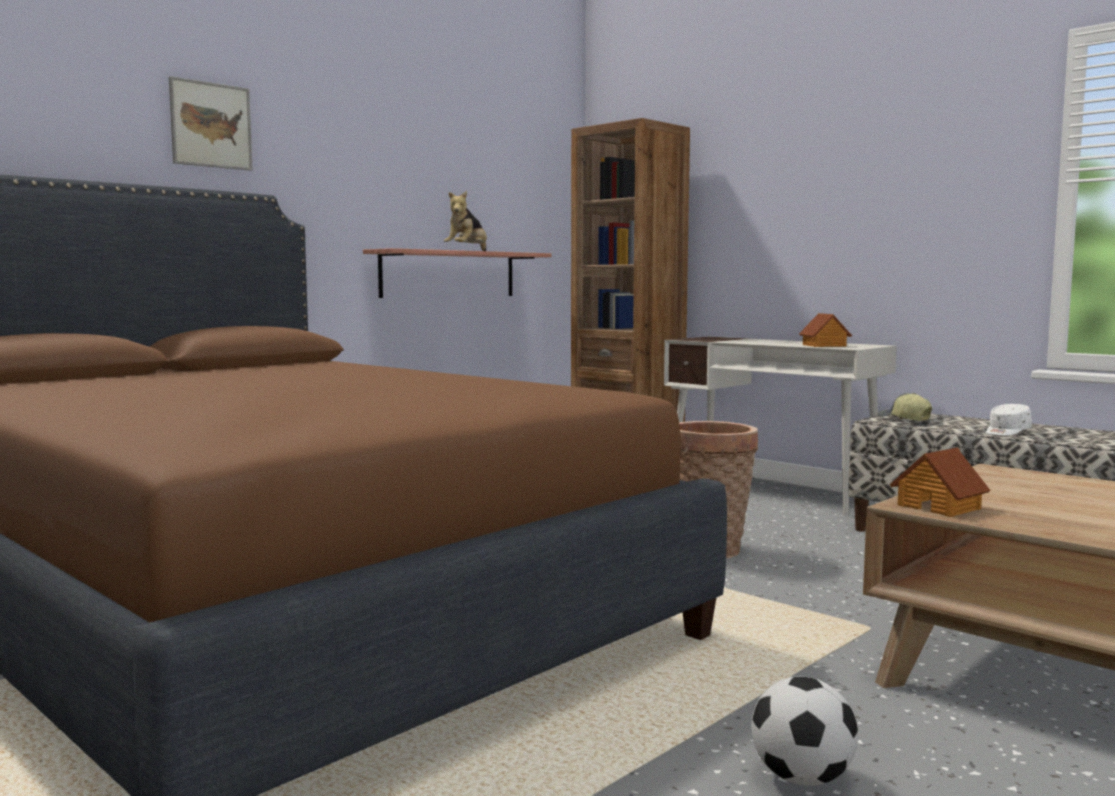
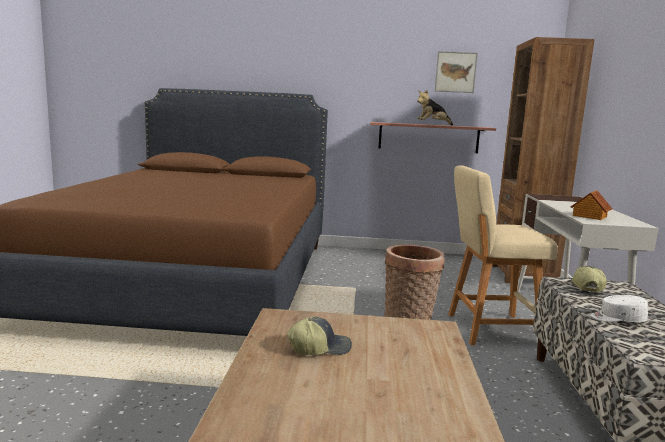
camera: 50 degrees right, 5 degrees up
picture [169,76,253,171] -> picture moved to [435,51,478,93]
football [751,676,858,786] -> none
toy house [889,447,991,517] -> none
none -> cap [287,316,352,355]
none -> beige stool [448,165,558,345]

